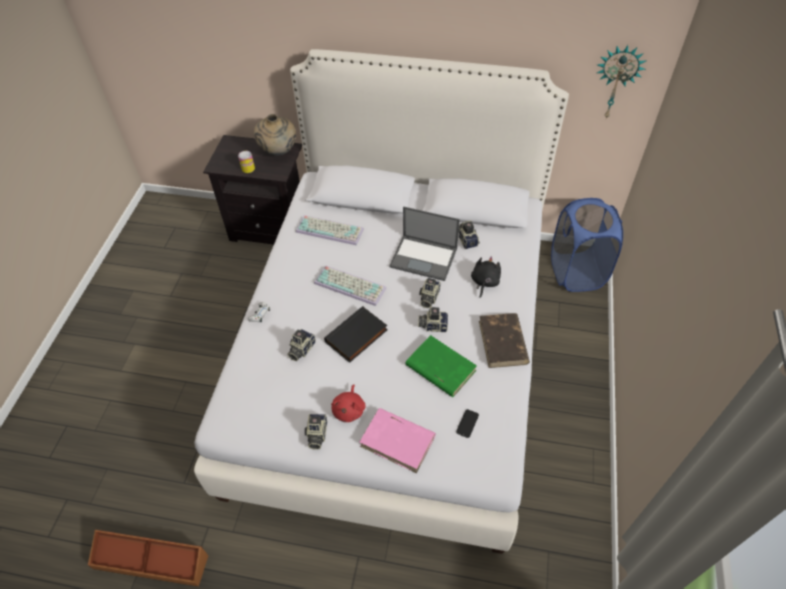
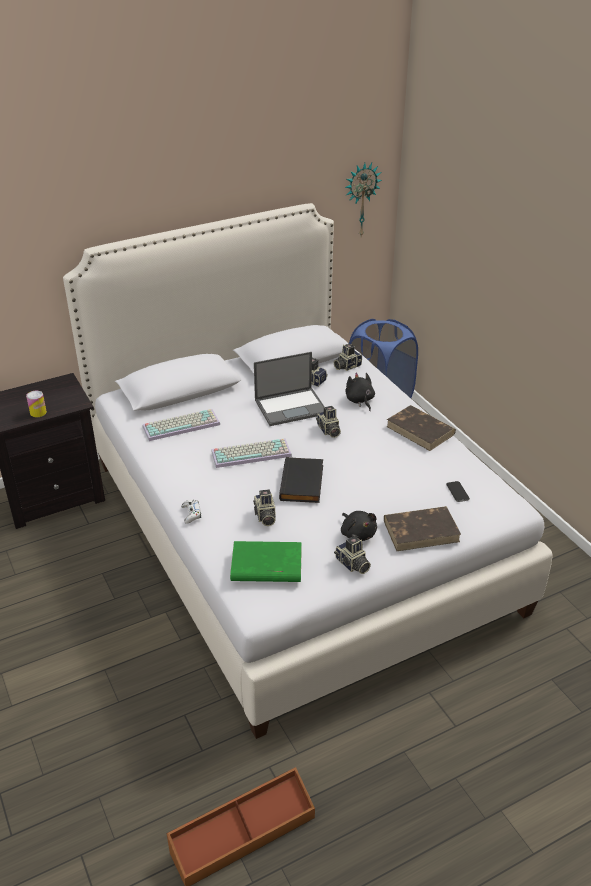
camera: 40 degrees left, 15 degrees down
beige vase [254,114,296,156] -> none
red plush toy [331,385,366,422] -> black plush toy [341,511,377,541]
pink book [360,408,436,473] -> brown book [384,506,461,551]
green book [405,335,477,397] -> green book moved to [230,541,302,582]
camera [418,306,448,332] -> camera moved to [334,344,362,371]

